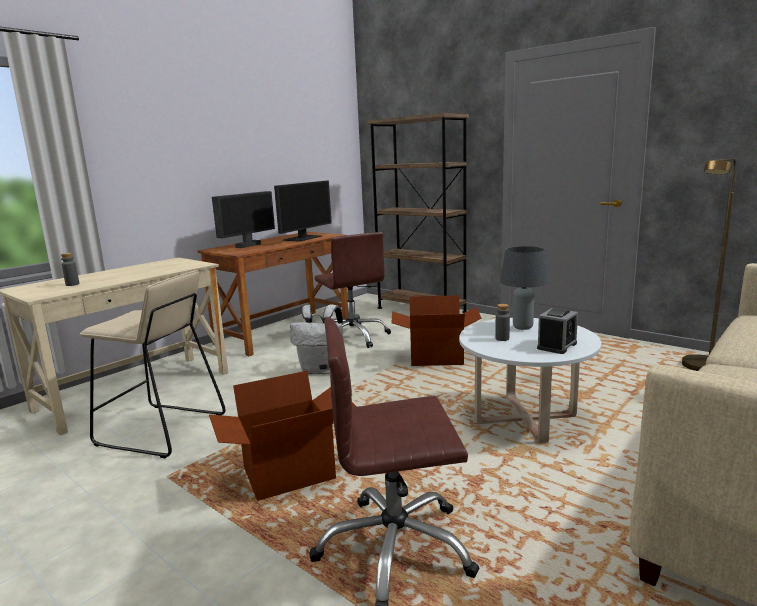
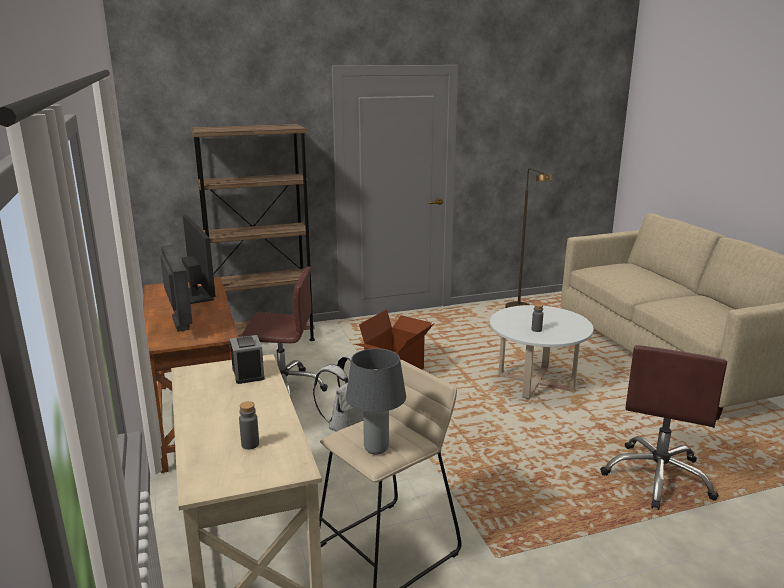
camera: 60 degrees left, 5 degrees up
cardboard box [209,371,356,501] -> none
grey table lamp [500,246,549,330] -> grey table lamp moved to [346,348,406,455]
alarm clock [537,308,578,354] -> alarm clock moved to [230,335,265,384]

